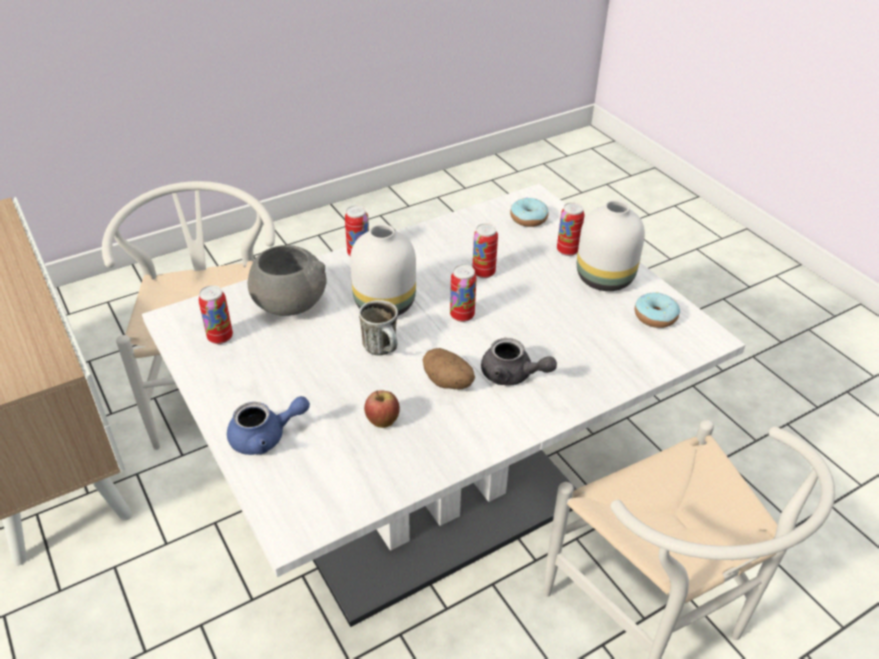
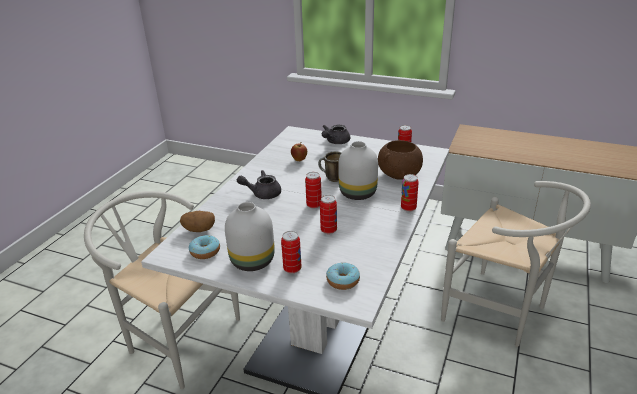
camera: 145 degrees right, 10 degrees down
blue teapot [227,396,310,455] -> grey teapot [322,125,350,144]
grey bowl [248,245,327,316] -> brown bowl [378,140,423,180]
potato [423,348,475,389] -> potato moved to [180,211,215,232]

